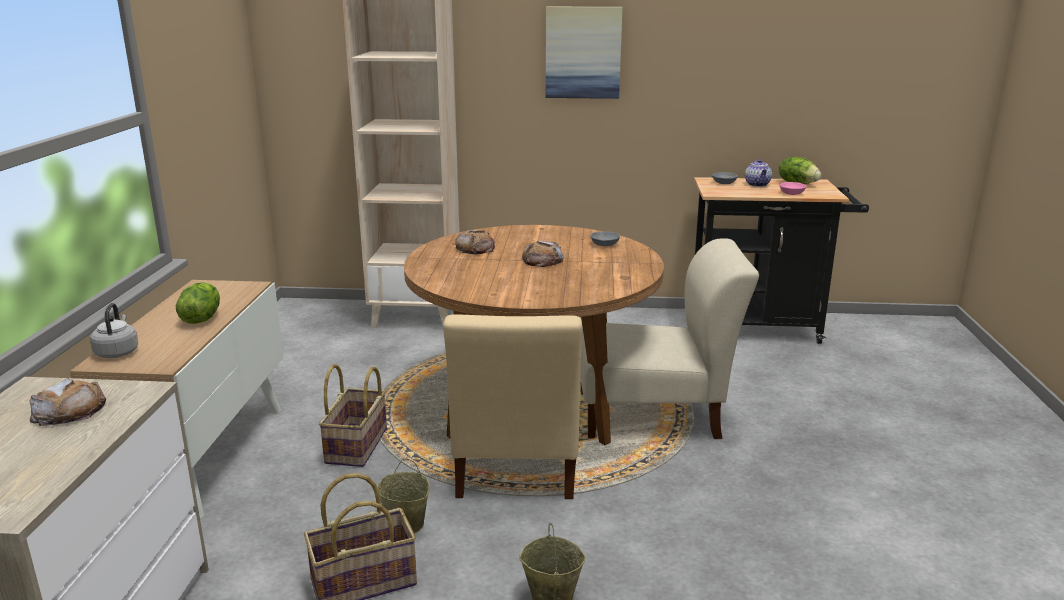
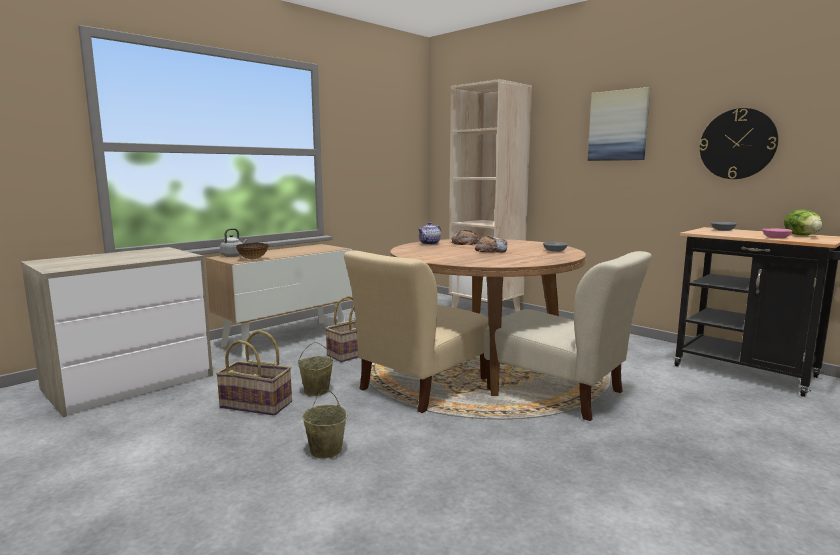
camera: 40 degrees right, 10 degrees down
bread [30,379,106,426] -> none
lettuce [176,282,220,324] -> none
teapot [745,159,772,187] -> teapot moved to [418,222,441,245]
none -> bowl [236,243,269,259]
none -> wall clock [700,108,778,179]

